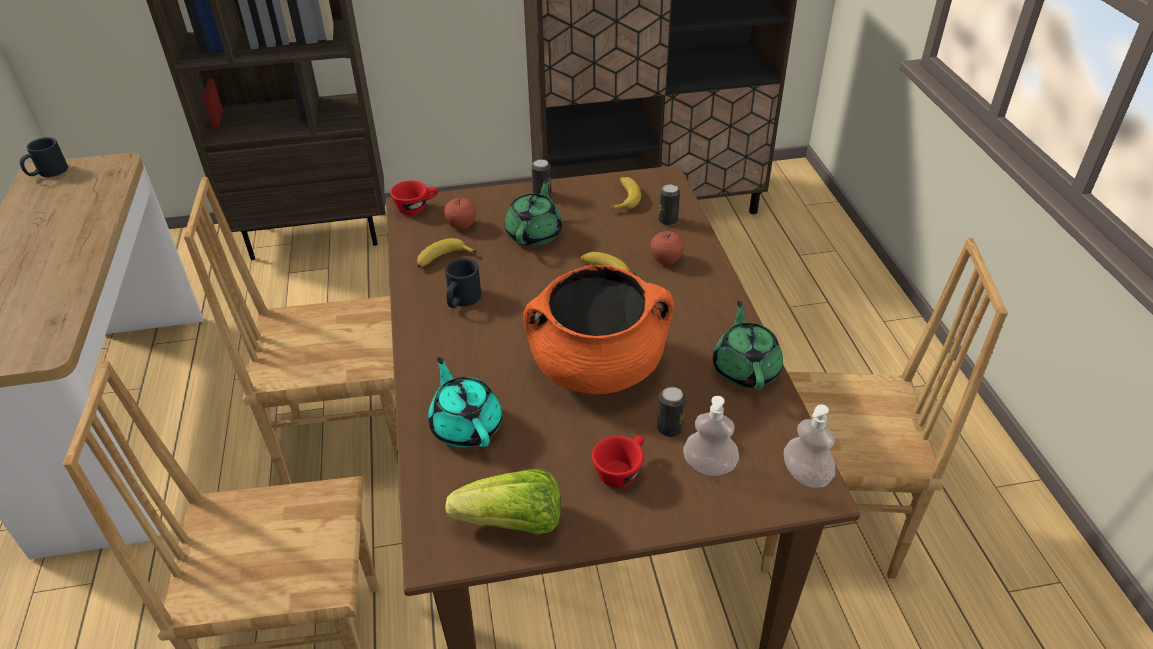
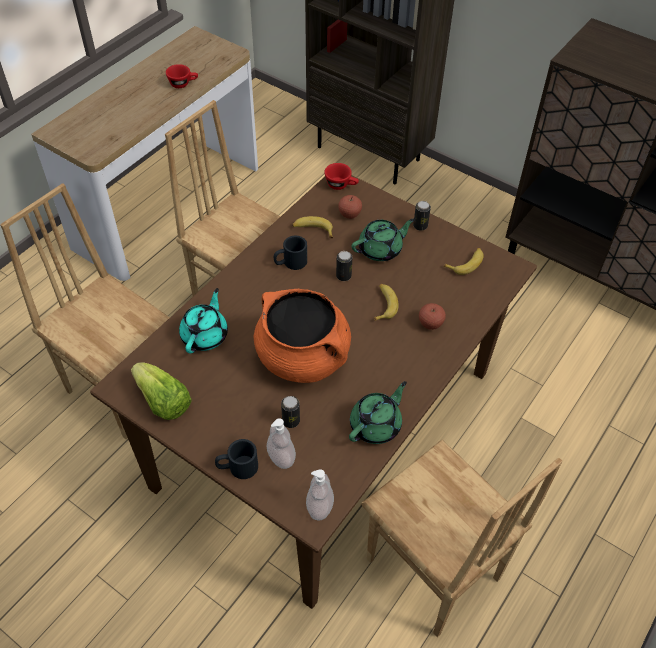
camera: 45 degrees right, 10 degrees up
black mug [20,137,68,177] -> black mug moved to [215,439,258,479]
red cup [592,435,644,488] -> red cup moved to [166,64,198,88]
can [659,184,680,226] -> can moved to [336,251,352,281]

